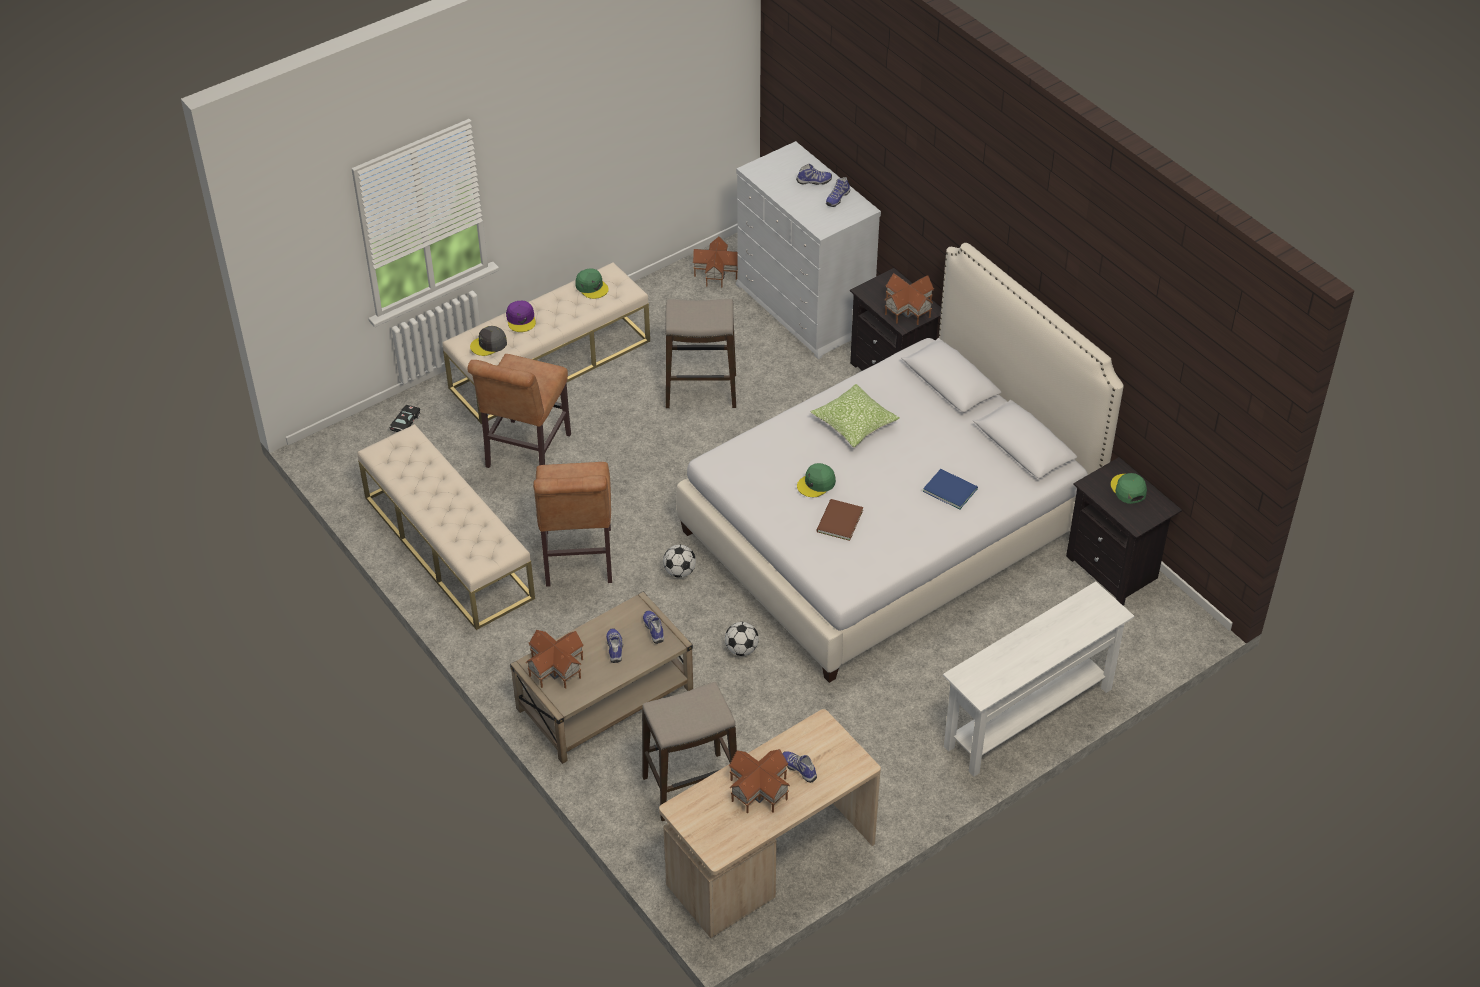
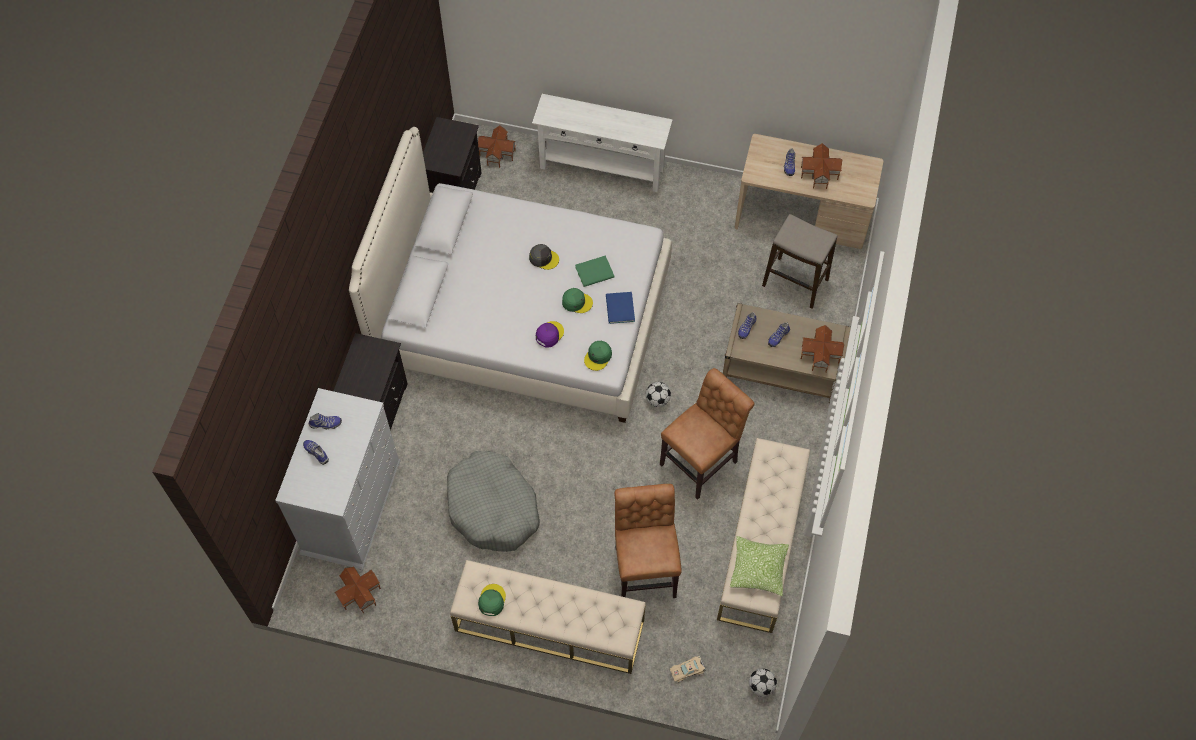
camera: 130 degrees left, 15 degrees up
black toy car [390,405,420,433] -> beige toy car [670,656,706,682]
brown chair [467,354,571,468] -> brown chair turned 75 degrees counterclockwise [614,484,682,598]
grey cap [470,326,507,356] -> grey cap moved to [529,244,559,270]
purple cap [506,301,536,332] -> purple cap moved to [536,321,564,348]
stool [665,299,736,408] -> grey dog bed [447,451,540,552]
football [725,622,759,656] -> football moved to [749,668,777,697]
pillow [810,384,899,448] -> pillow moved to [730,536,789,596]
brown book [817,499,863,541] -> green book [575,255,615,287]
toy house [885,273,934,325] -> toy house moved to [478,125,516,168]
blue book [923,469,978,510] -> blue book moved to [606,292,635,324]
green cap [1111,473,1147,504] -> green cap moved to [584,341,612,371]

